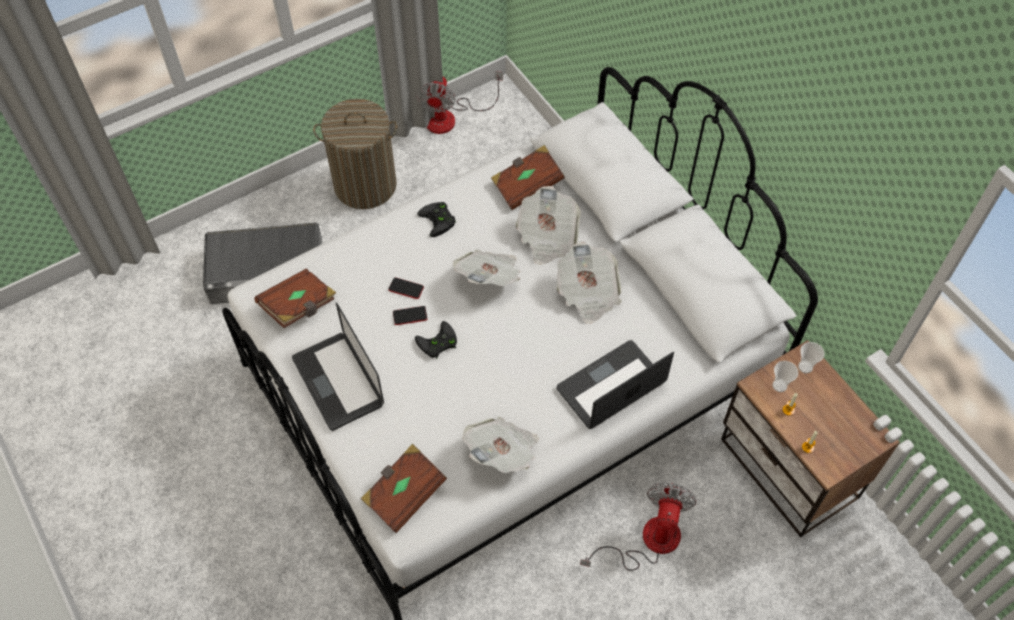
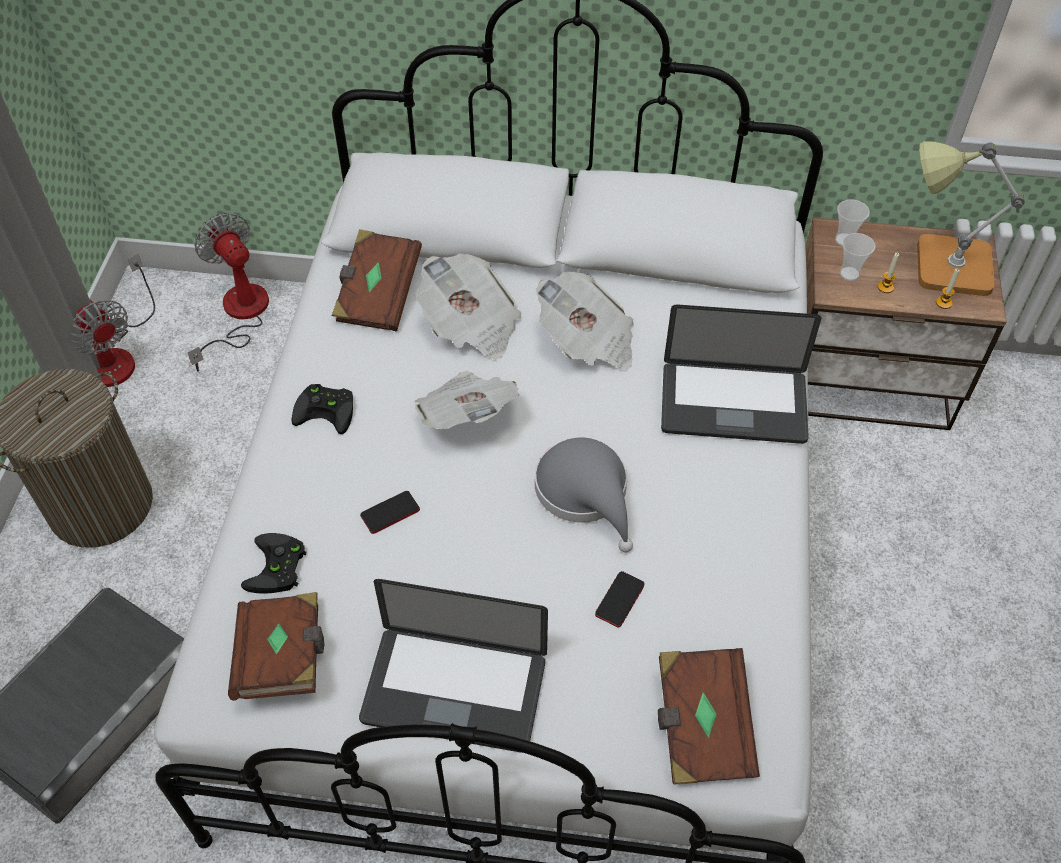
camera: 50 degrees left, 5 degrees down
phone [393,306,427,325] -> phone moved to [595,571,644,628]
black game controller [415,321,457,359] -> black game controller moved to [241,533,306,594]
newspaper [462,417,539,473] -> none
laptop [556,340,674,429] -> laptop turned 90 degrees counterclockwise [661,304,822,444]
fan [580,483,697,571] -> fan moved to [188,213,269,371]
none -> grey hat [535,437,633,552]
none -> table lamp [917,141,1025,296]

